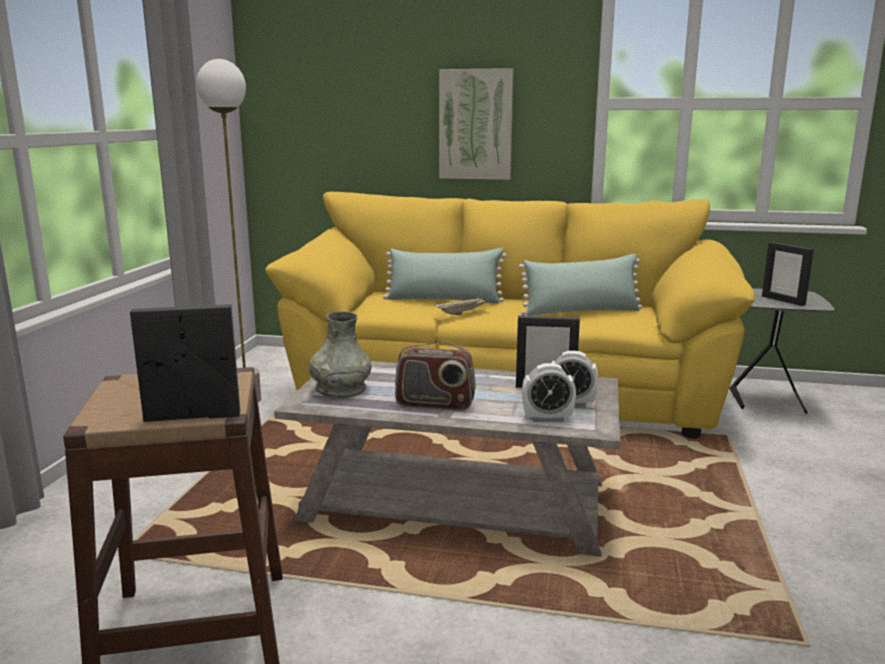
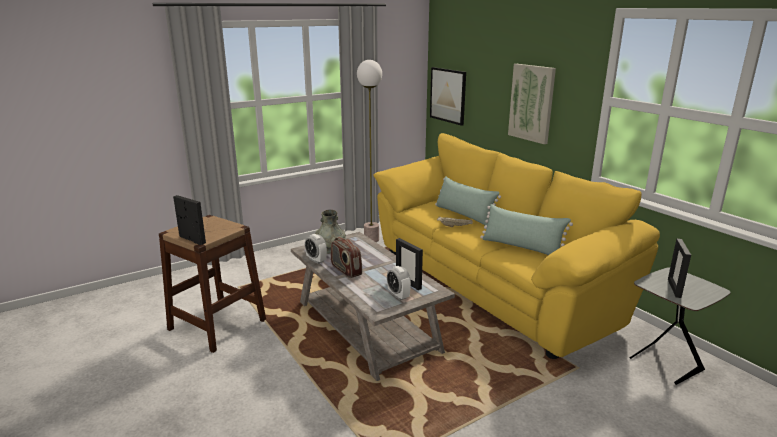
camera: 45 degrees right, 5 degrees up
alarm clock [522,363,576,422] -> alarm clock moved to [305,234,327,264]
none -> picture [430,67,466,126]

